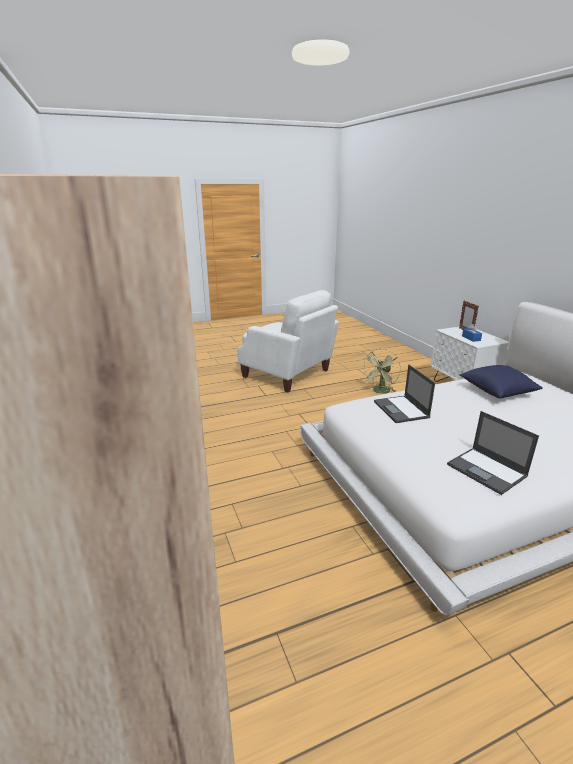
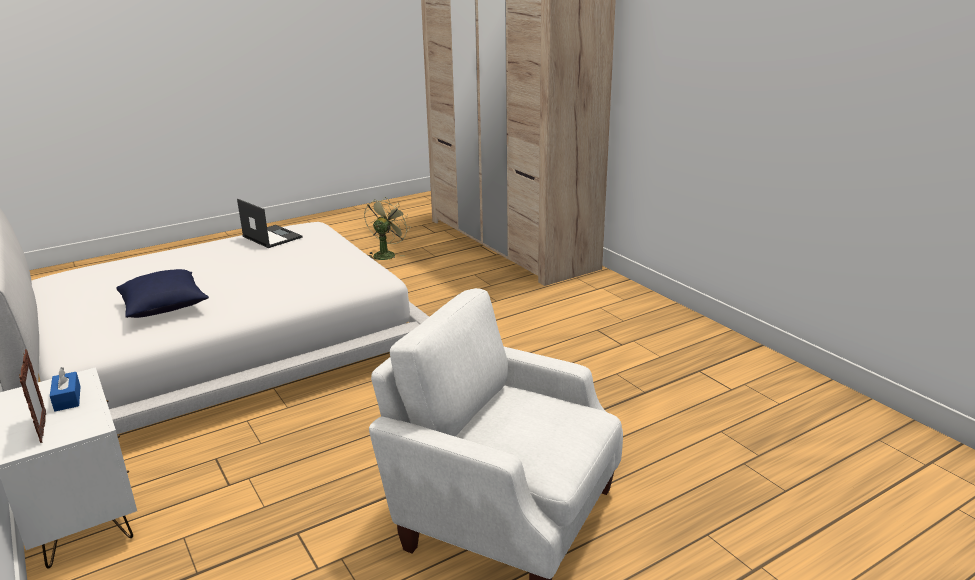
camera: 170 degrees right, 0 degrees up
green fan [362,348,401,394] -> green fan moved to [364,198,411,260]
laptop [374,364,435,423] -> none

